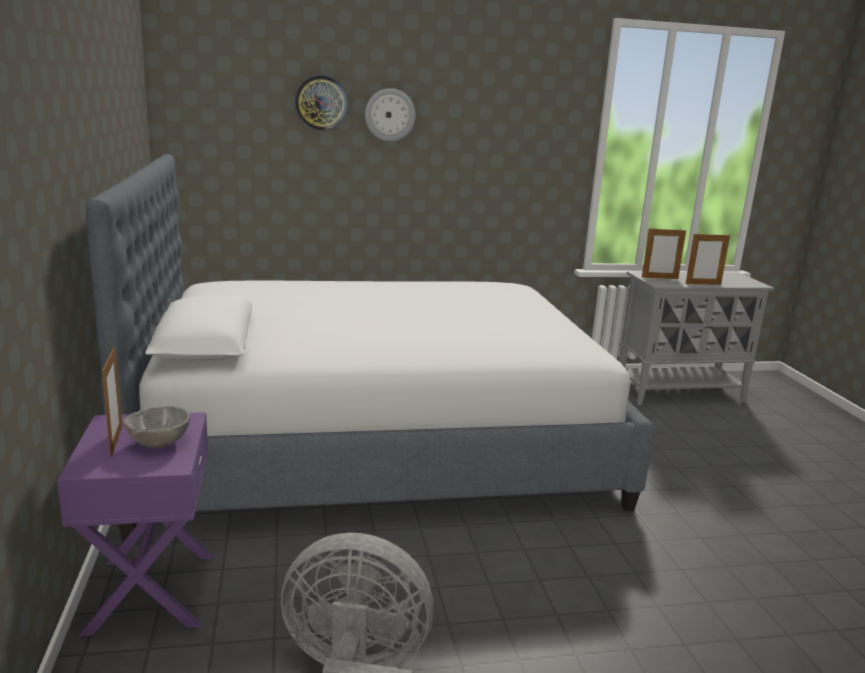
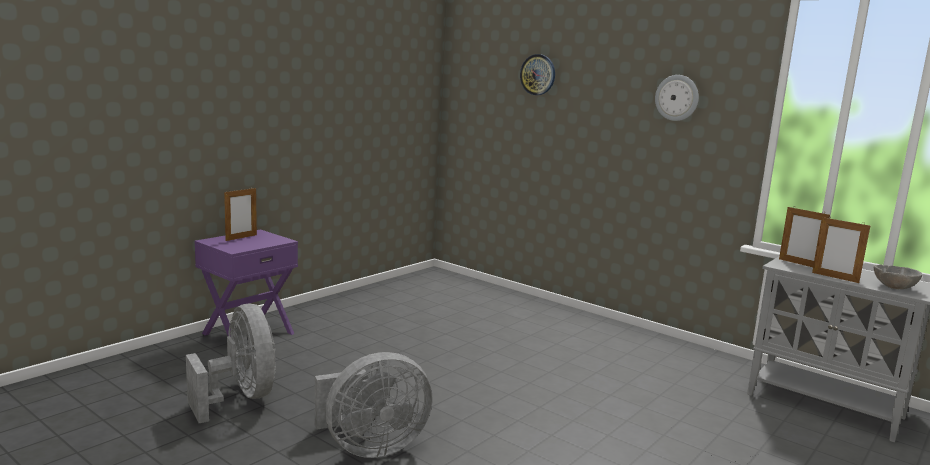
camera: 50 degrees right, 5 degrees down
bed [86,154,654,540] -> none
grey bowl [123,406,190,448] -> grey bowl moved to [874,265,922,289]
wall clock [365,88,416,141] -> wall clock moved to [655,75,699,121]
none -> grey fan [315,352,433,458]

